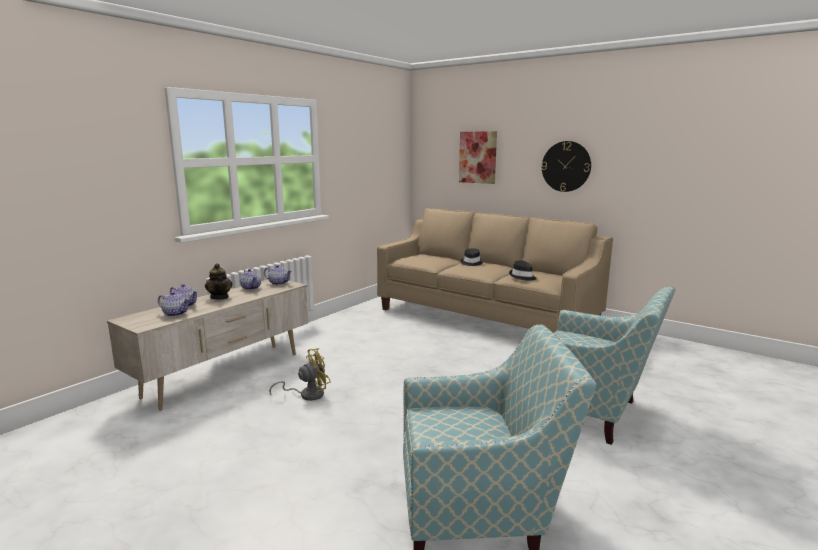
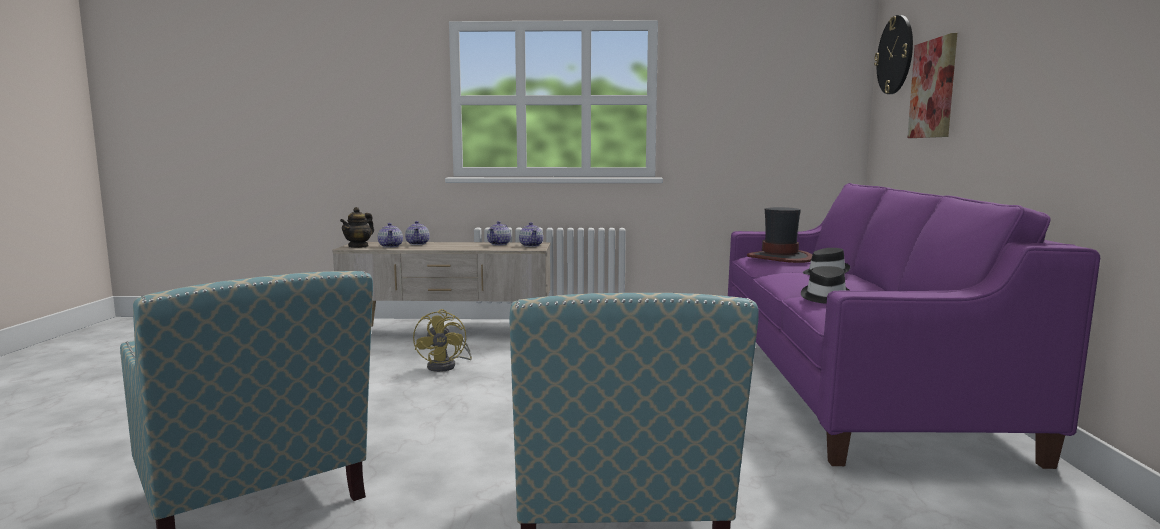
camera: 55 degrees right, 5 degrees down
teapot [205,263,232,300] -> teapot moved to [340,207,374,248]
yellow fan [269,348,331,401] -> yellow fan turned 60 degrees clockwise [413,309,472,372]
beige sofa [377,208,613,333] -> purple sofa [728,183,1100,469]
wall clock [541,141,591,192] -> wall clock moved to [874,15,913,94]
none -> hat [747,207,813,263]

